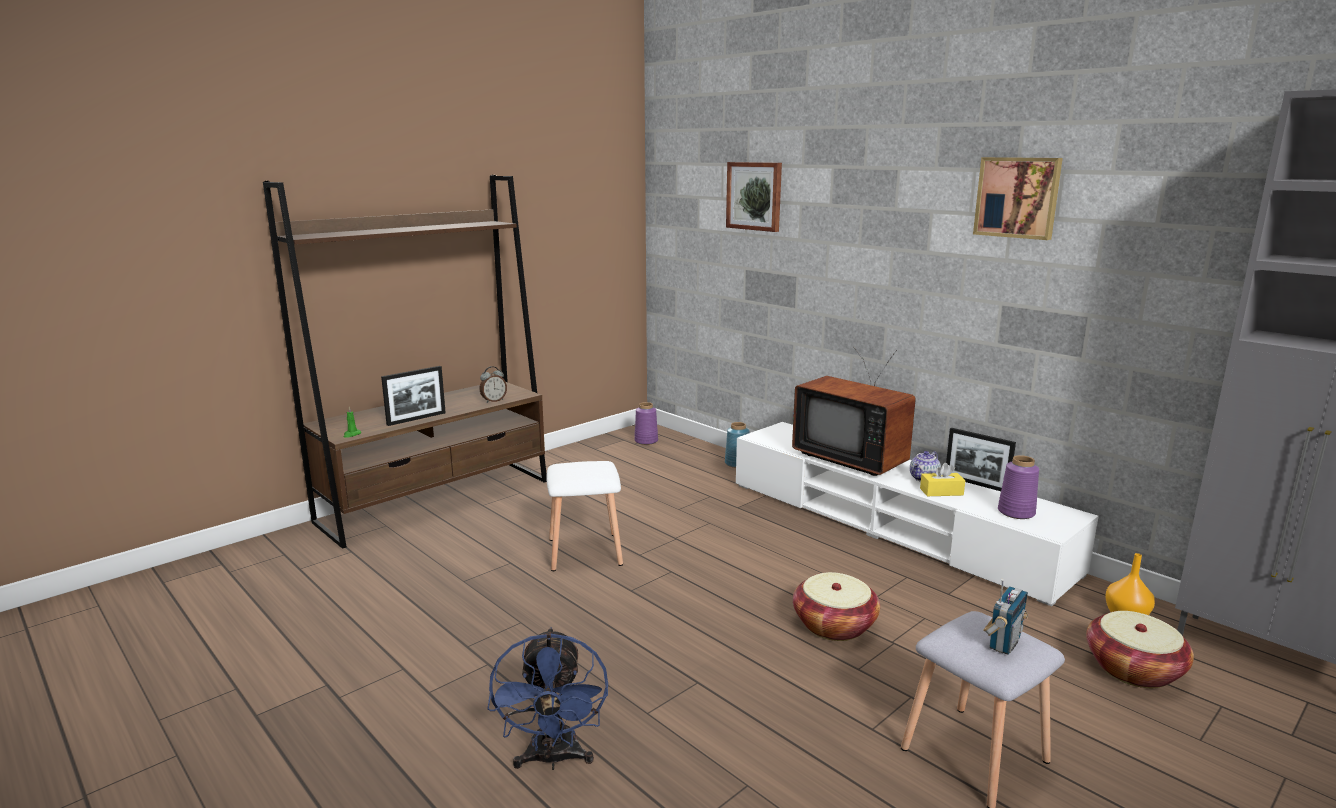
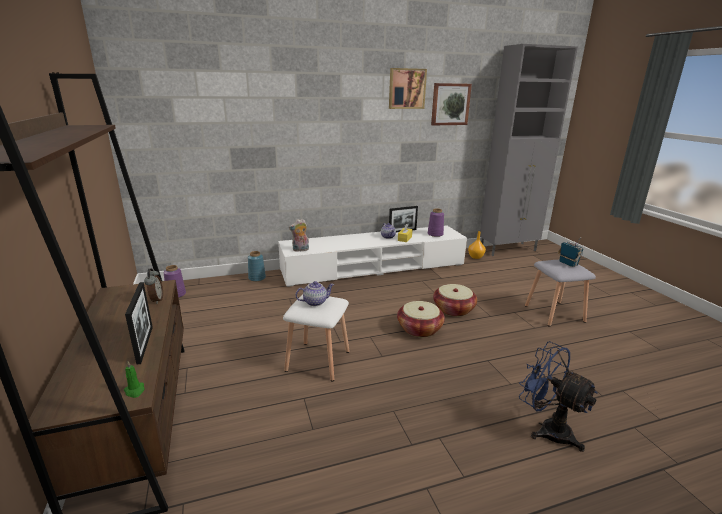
camera: 65 degrees left, 5 degrees up
blue fan [487,627,608,770] -> blue fan turned 150 degrees counterclockwise [519,341,598,452]
picture [726,162,782,232] -> picture moved to [431,83,472,125]
television [792,347,916,476] -> none
basket [1086,611,1194,688] -> basket moved to [397,301,445,337]
none -> plush toy [289,219,309,252]
none -> teapot [295,281,334,306]

